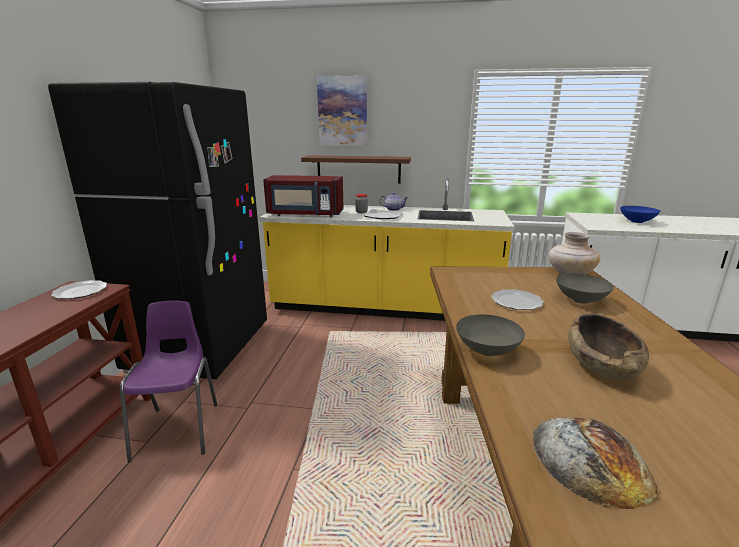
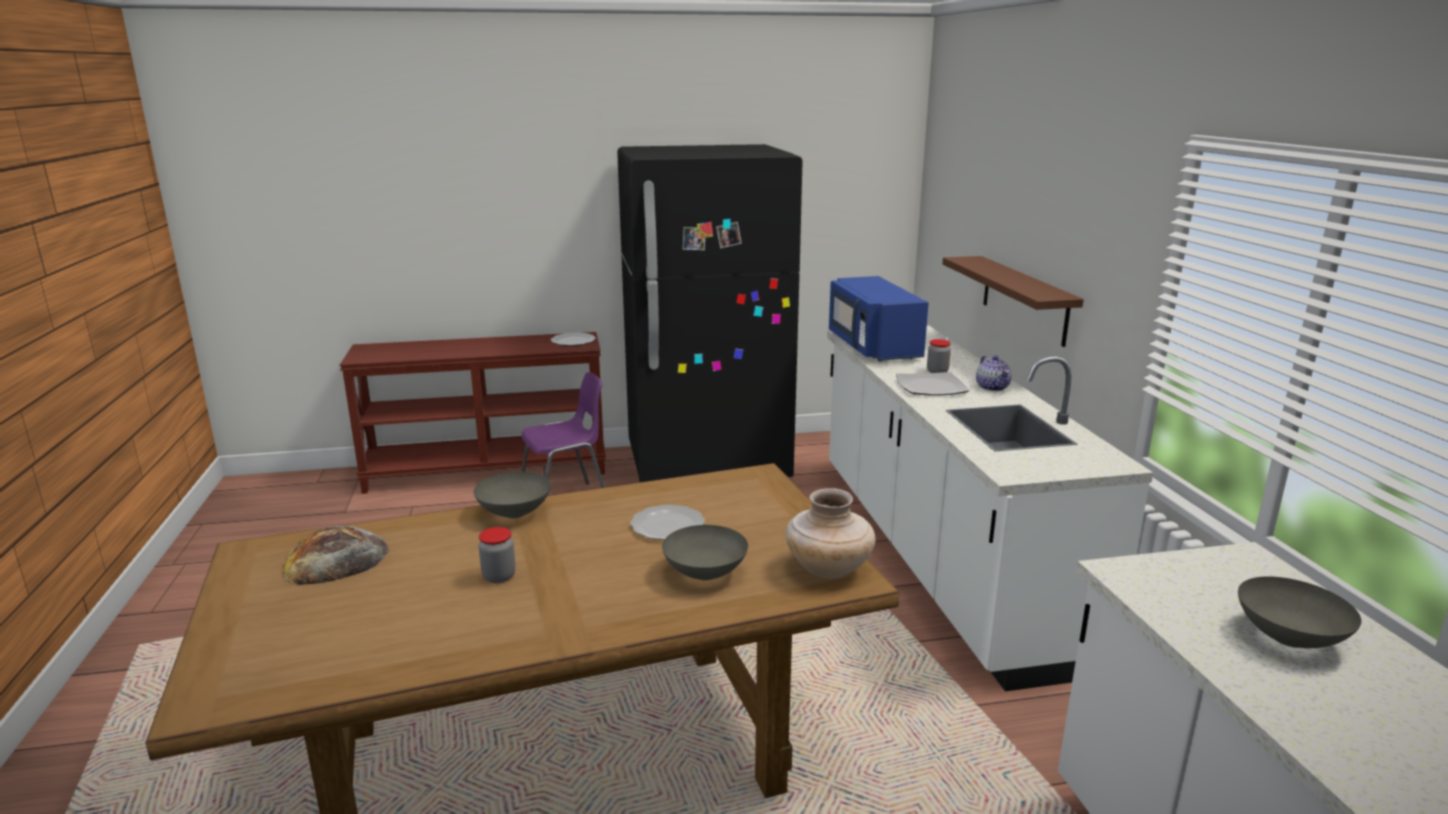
camera: 70 degrees right, 0 degrees up
yellow counter [259,178,515,321] -> white counter [827,325,1153,691]
red microwave [263,175,344,217] -> blue microwave [829,276,929,361]
picture [317,75,367,146] -> none
brown bowl [568,313,649,380] -> jar [479,527,516,583]
blue bowl [620,206,660,223] -> grey bowl [1238,576,1361,648]

